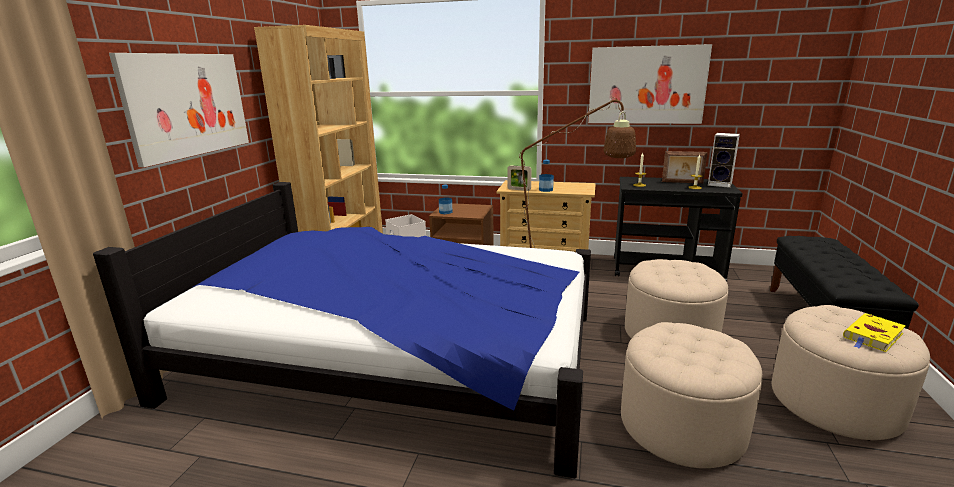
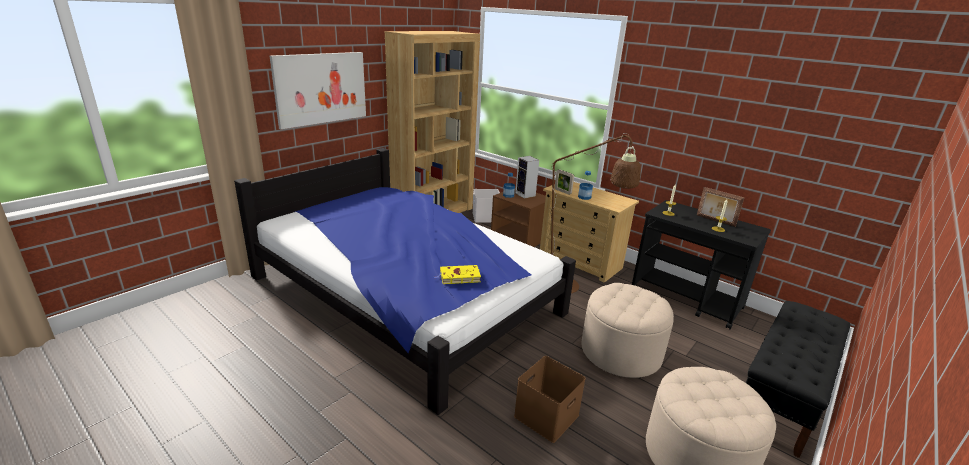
camera: 25 degrees right, 5 degrees up
picture [588,44,712,124] -> none
beige ottoman [621,322,762,468] -> brown storage box [514,356,586,443]
speaker [708,133,740,188] -> speaker moved to [515,156,539,198]
yellow book [843,313,906,352] -> yellow book moved to [434,265,481,284]

